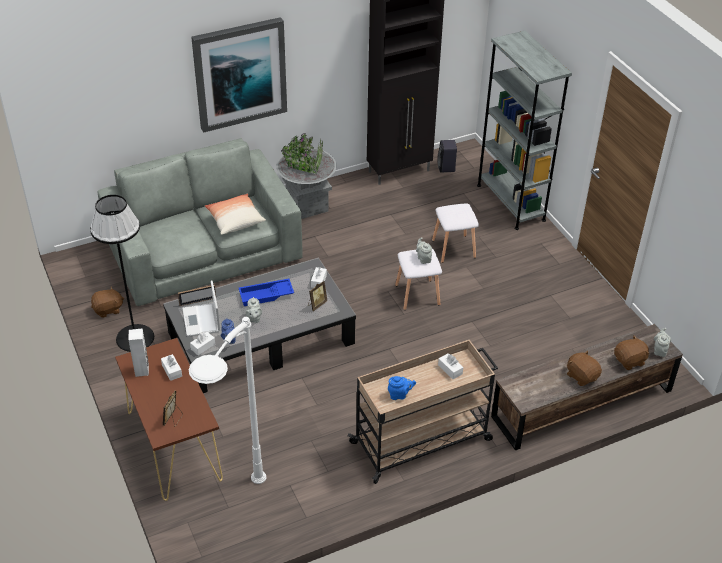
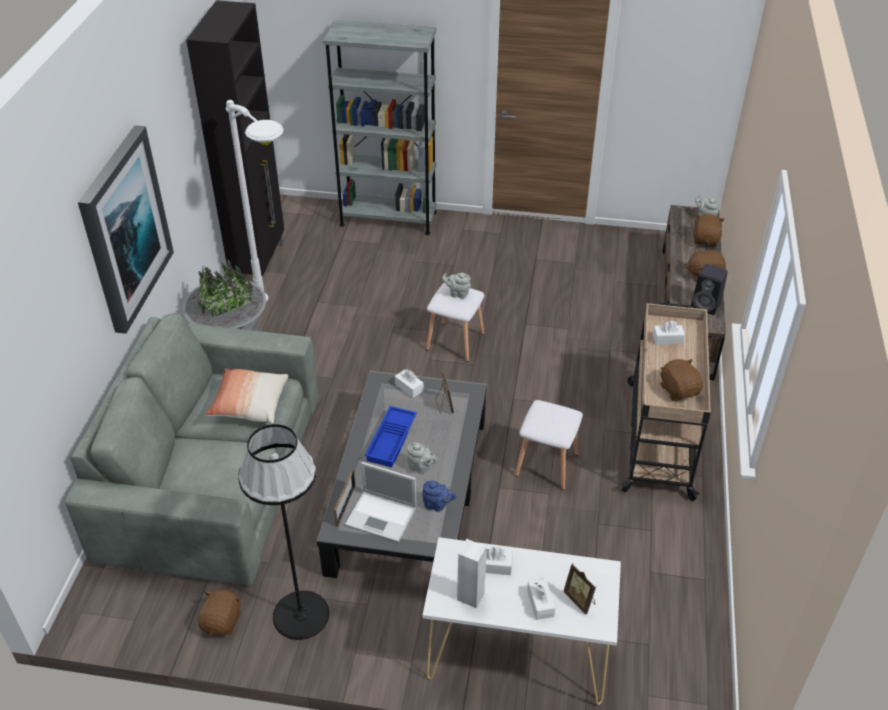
camera: 55 degrees left, 0 degrees up
brown console table [115,338,223,501] -> white console table [422,537,621,705]
white floor lamp [189,317,266,484] -> white floor lamp moved to [226,100,284,302]
white tissue box [190,332,215,355] -> white tissue box moved to [527,579,555,620]
blue teapot [388,376,416,400] -> brown plush toy [660,359,703,401]
white stool [432,203,479,263] -> white stool moved to [515,400,583,490]
black speaker [437,140,457,173] -> black speaker moved to [691,264,728,315]

